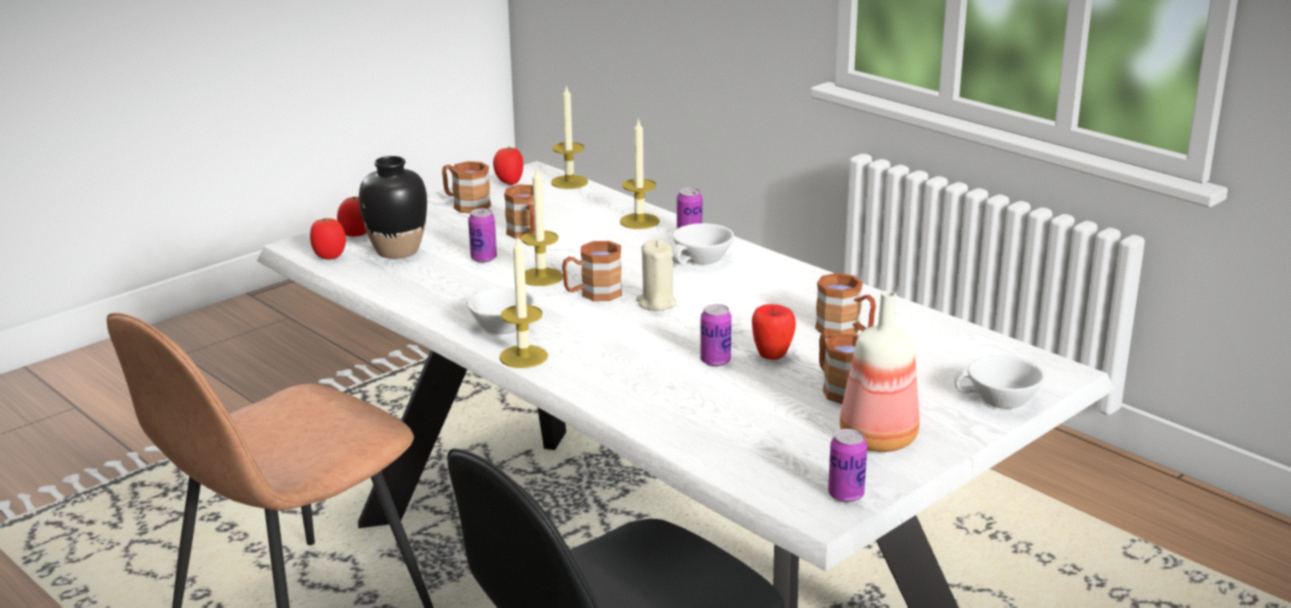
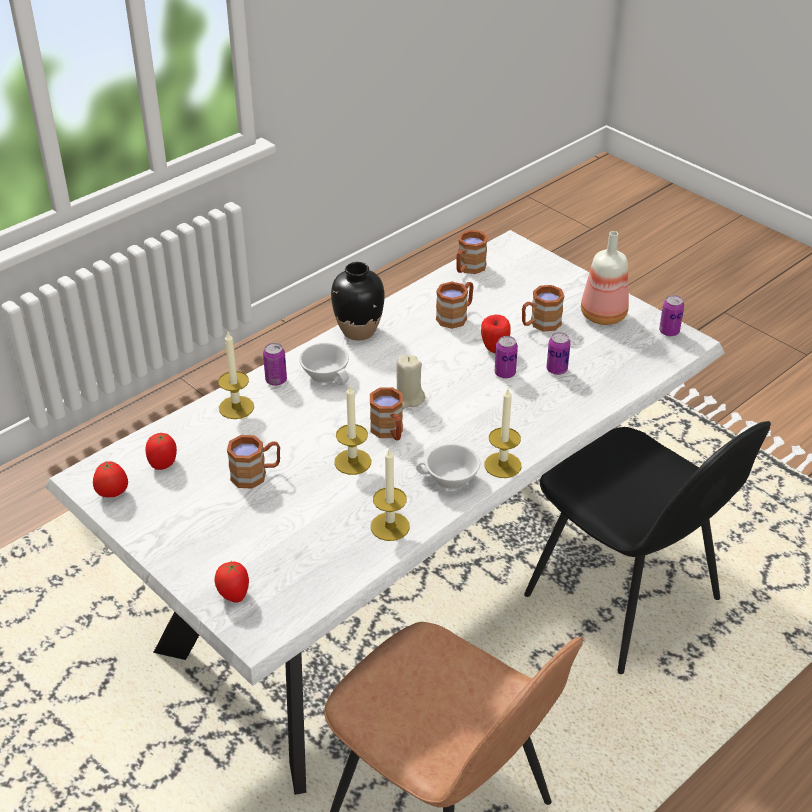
camera: 90 degrees left, 15 degrees up
tomato [310,218,346,260] -> tomato moved to [145,433,177,470]
black vase [359,156,427,259] -> black vase moved to [331,262,385,340]
brown mug [442,161,491,213] -> brown mug moved to [456,230,488,274]
can [468,208,497,263] -> can moved to [547,332,571,375]
candle [551,85,588,189] -> candle moved to [371,448,410,541]
white cup [954,355,1045,411] -> none

